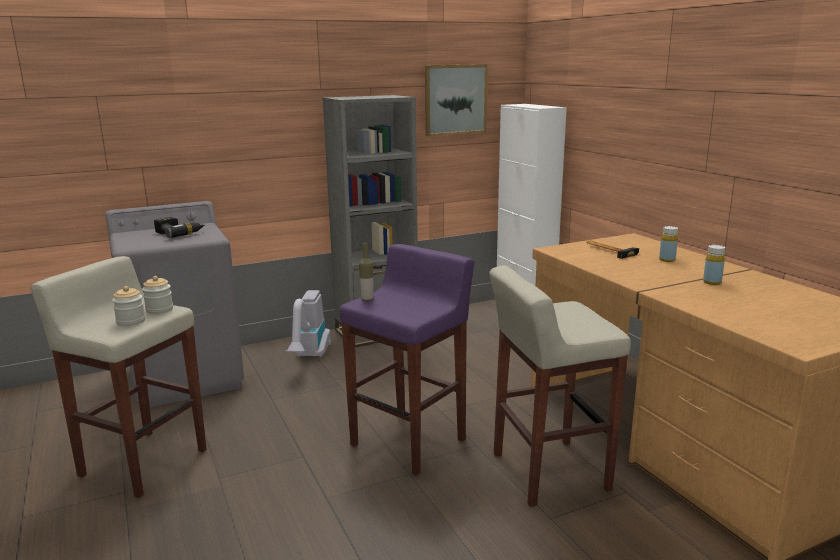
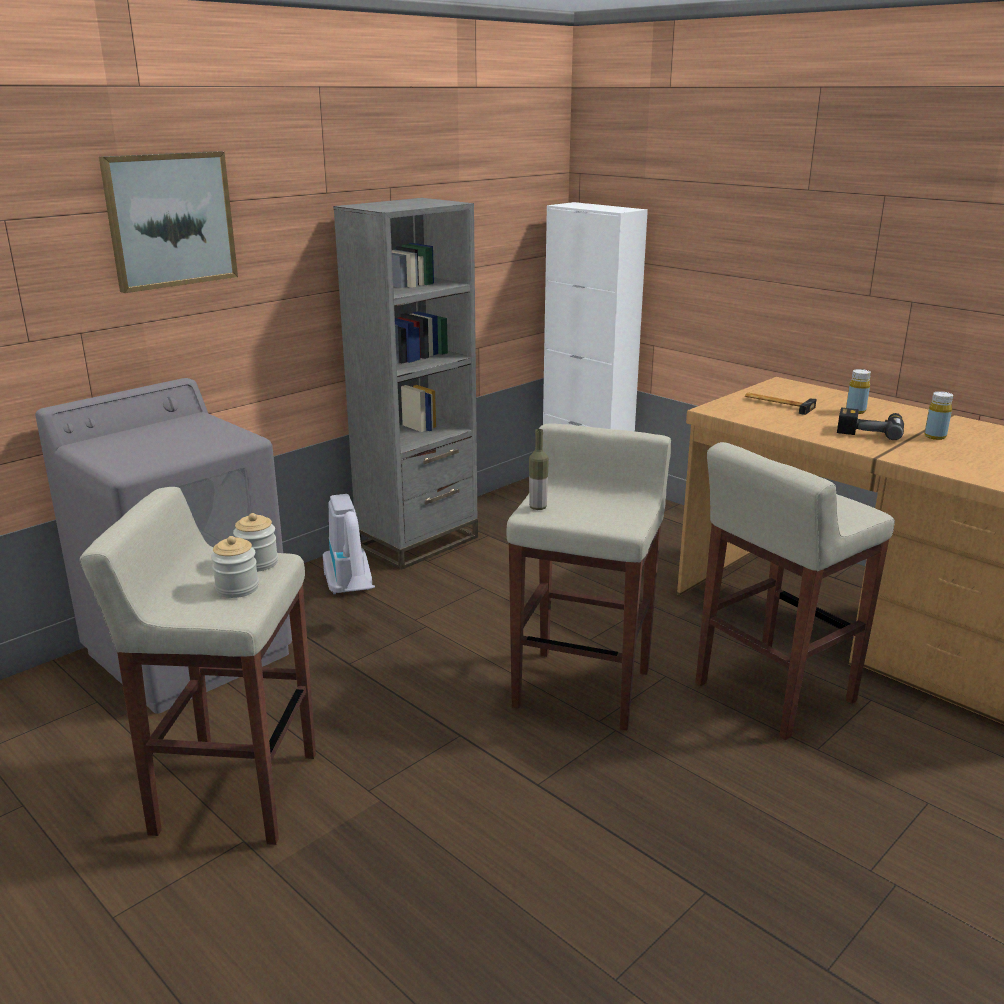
camera: 20 degrees left, 5 degrees up
power drill [154,217,205,238] -> power drill moved to [837,408,904,440]
purple stool [339,244,474,476] -> beige stool [506,423,671,730]
picture [425,64,488,136] -> picture moved to [99,151,238,293]

